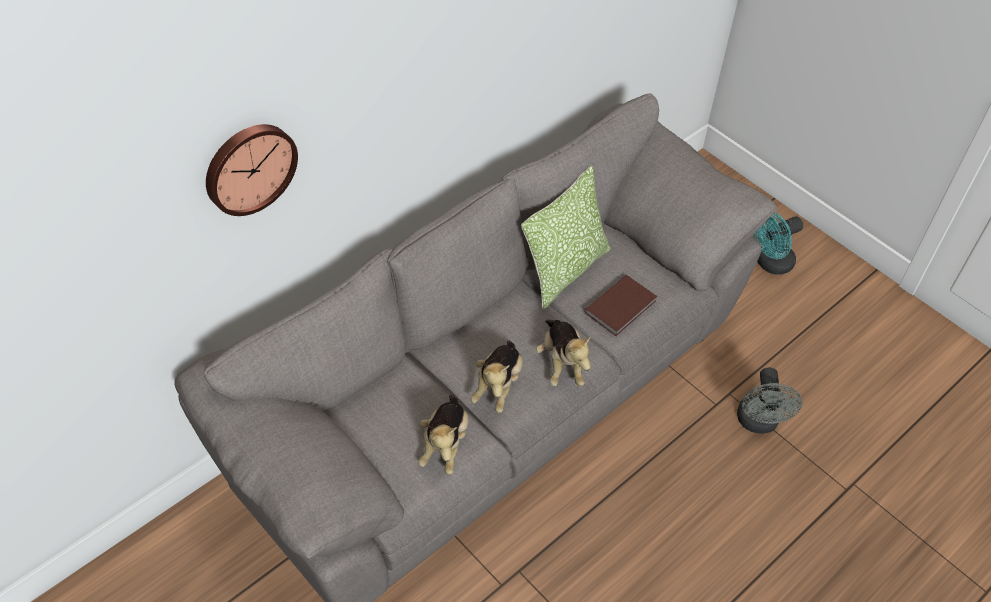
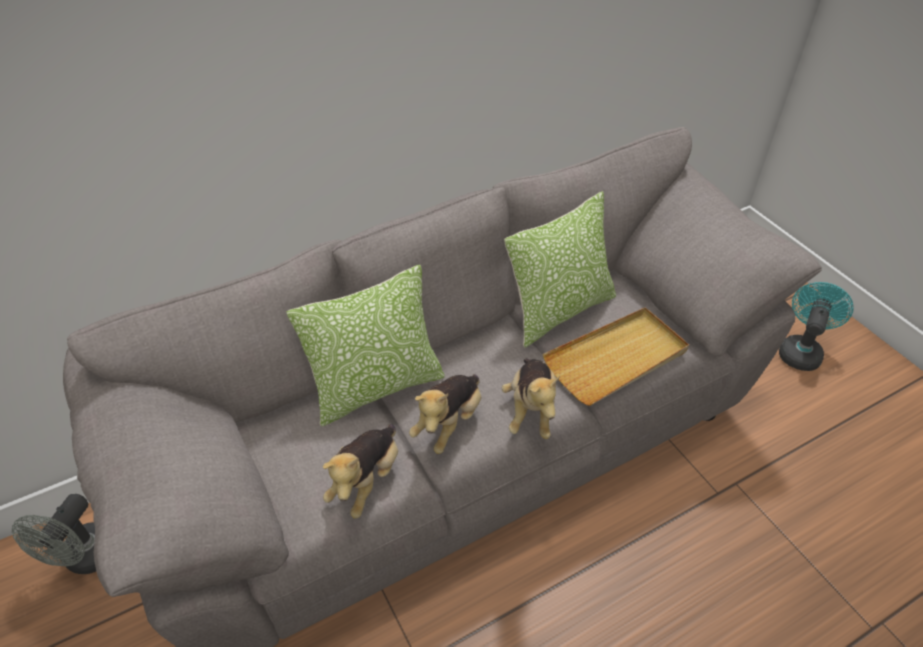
camera: 15 degrees right, 5 degrees down
wall clock [206,124,298,216] -> none
brown book [584,275,658,336] -> beige tray [543,308,689,406]
grey fan [737,368,802,433] -> grey fan moved to [12,494,96,574]
turquoise fan [753,212,803,275] -> turquoise fan turned 135 degrees clockwise [779,282,854,371]
none -> pillow [286,265,445,426]

